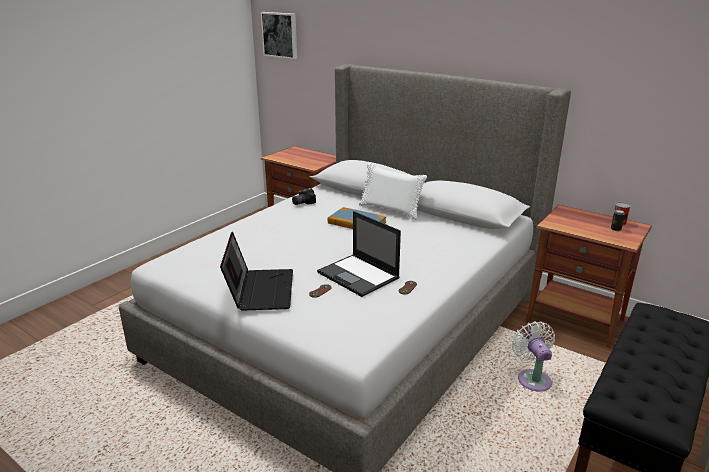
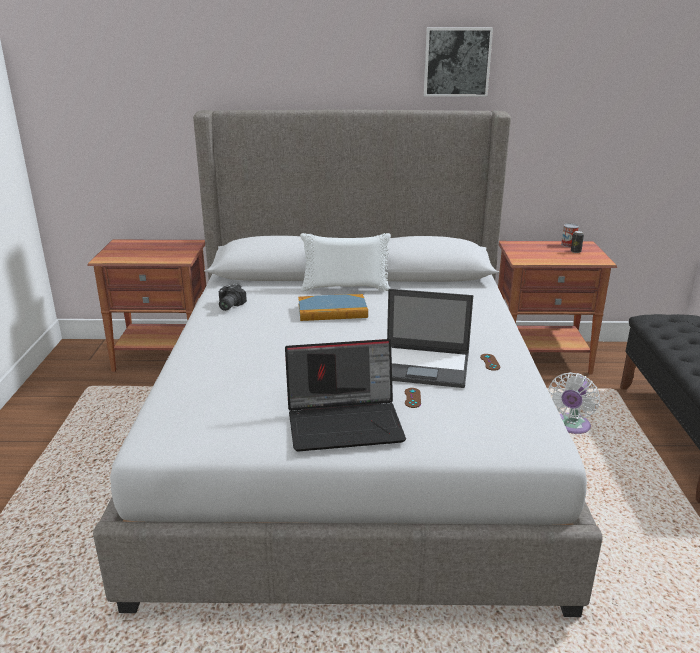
camera: 35 degrees left, 0 degrees up
laptop [220,231,293,311] -> laptop turned 120 degrees clockwise [285,339,406,452]
picture [260,12,297,59] -> picture moved to [424,28,493,97]
white fan [512,321,555,392] -> white fan turned 105 degrees counterclockwise [549,372,600,434]

